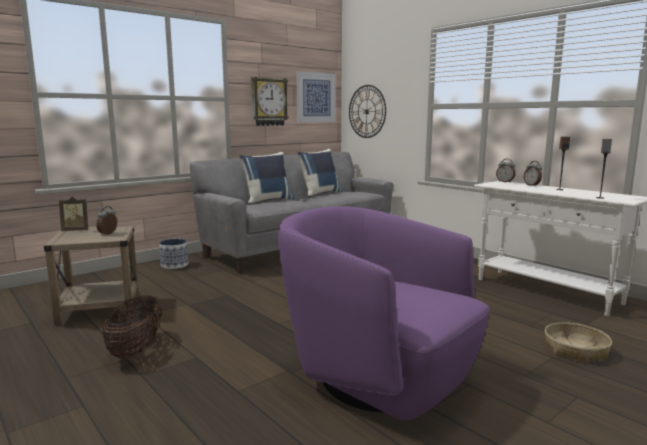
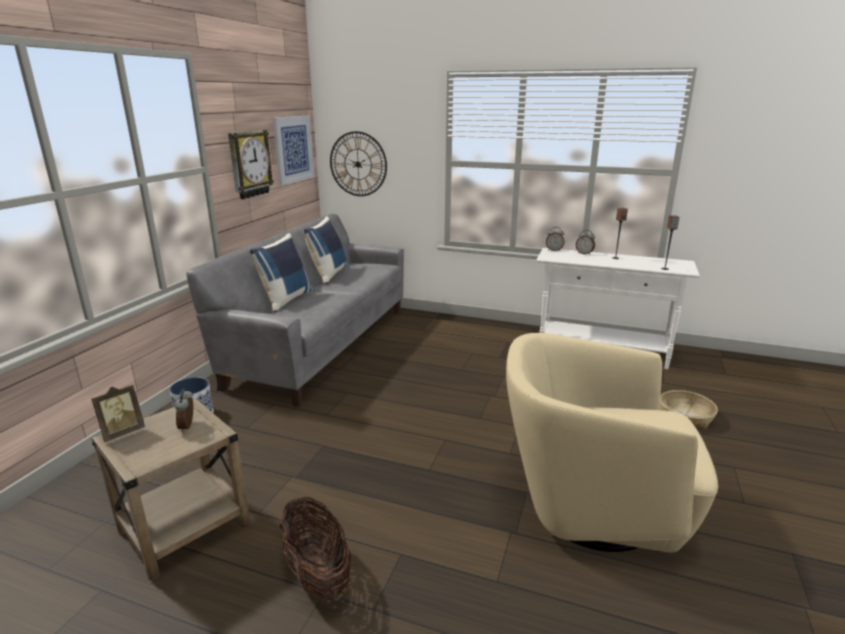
camera: 30 degrees left, 10 degrees up
purple armchair [278,206,490,421] -> beige armchair [506,333,718,553]

